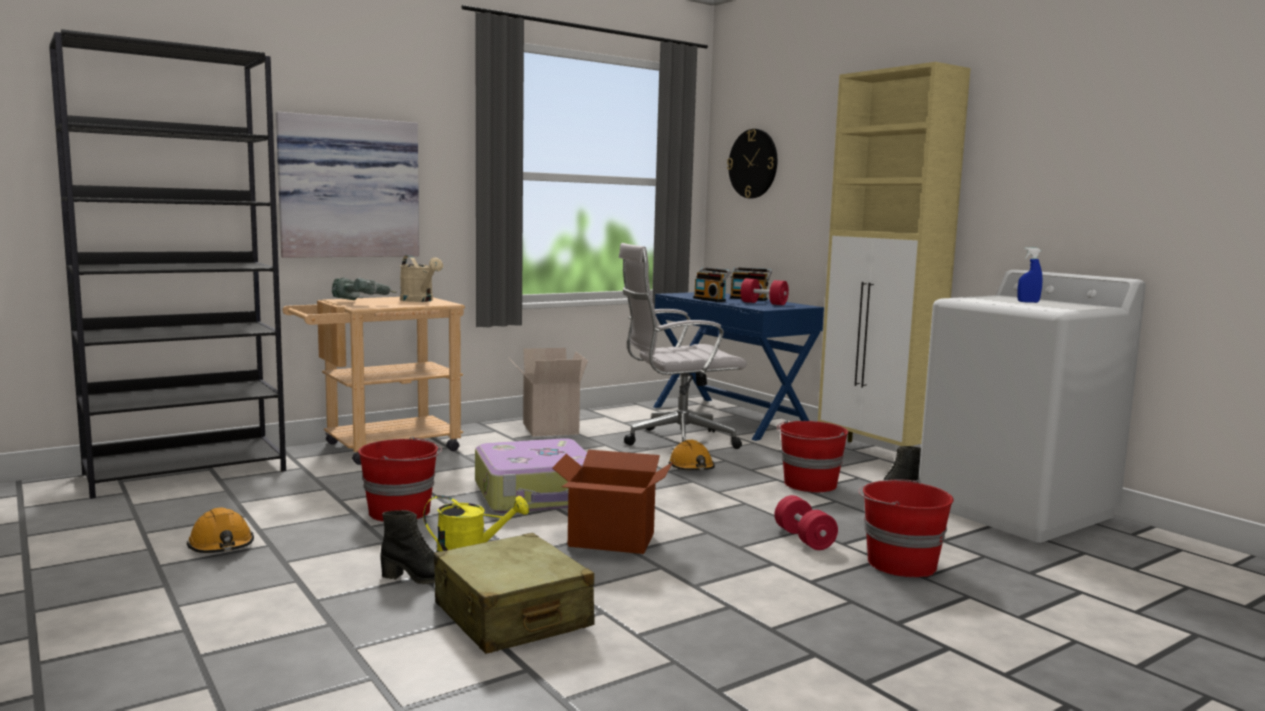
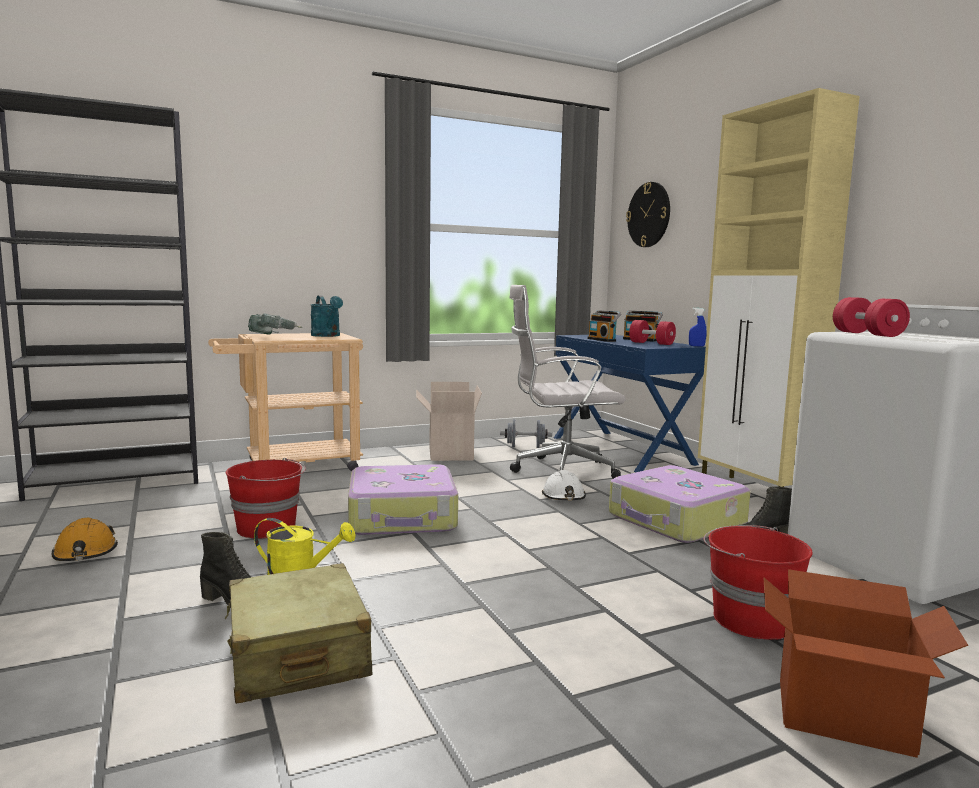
camera: 10 degrees right, 0 degrees up
picture [276,112,419,258] -> none
beige watering can [400,255,443,302] -> turquoise watering can [311,296,343,337]
cardboard box [552,450,673,554] -> cardboard box moved to [764,569,969,758]
orange hard hat [669,440,715,470] -> white hard hat [542,470,586,500]
red dumbbell [775,495,838,550] -> red dumbbell moved to [833,297,910,337]
red bucket [777,420,848,492] -> suitcase [609,465,751,543]
blue spray bottle [1017,247,1043,303] -> blue spray bottle moved to [689,308,706,347]
none -> grey dumbbell [500,419,552,448]

